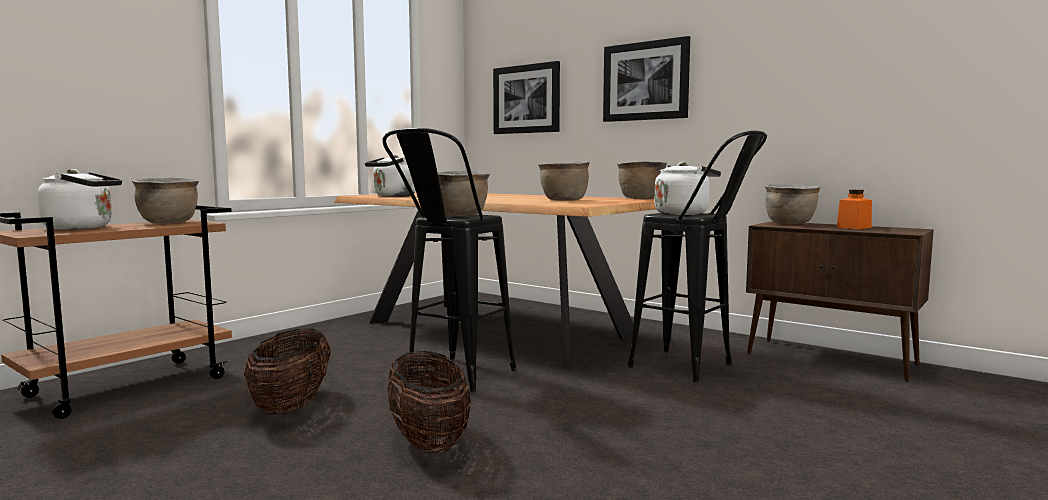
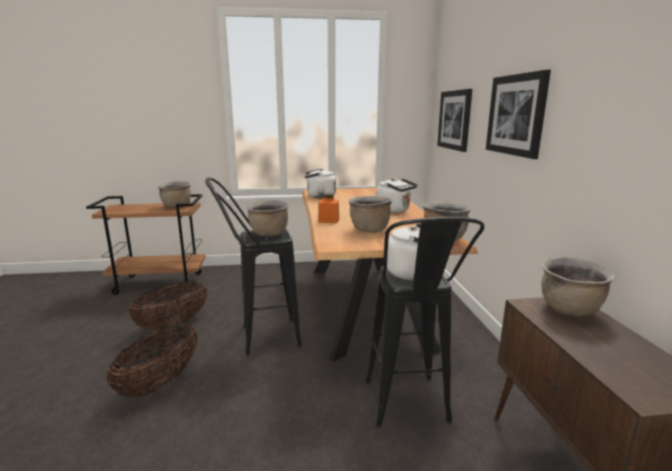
camera: 45 degrees right, 10 degrees up
white kettle [38,169,122,230] -> white kettle moved to [376,178,417,213]
orange jar [837,190,872,229] -> orange jar moved to [318,194,339,223]

